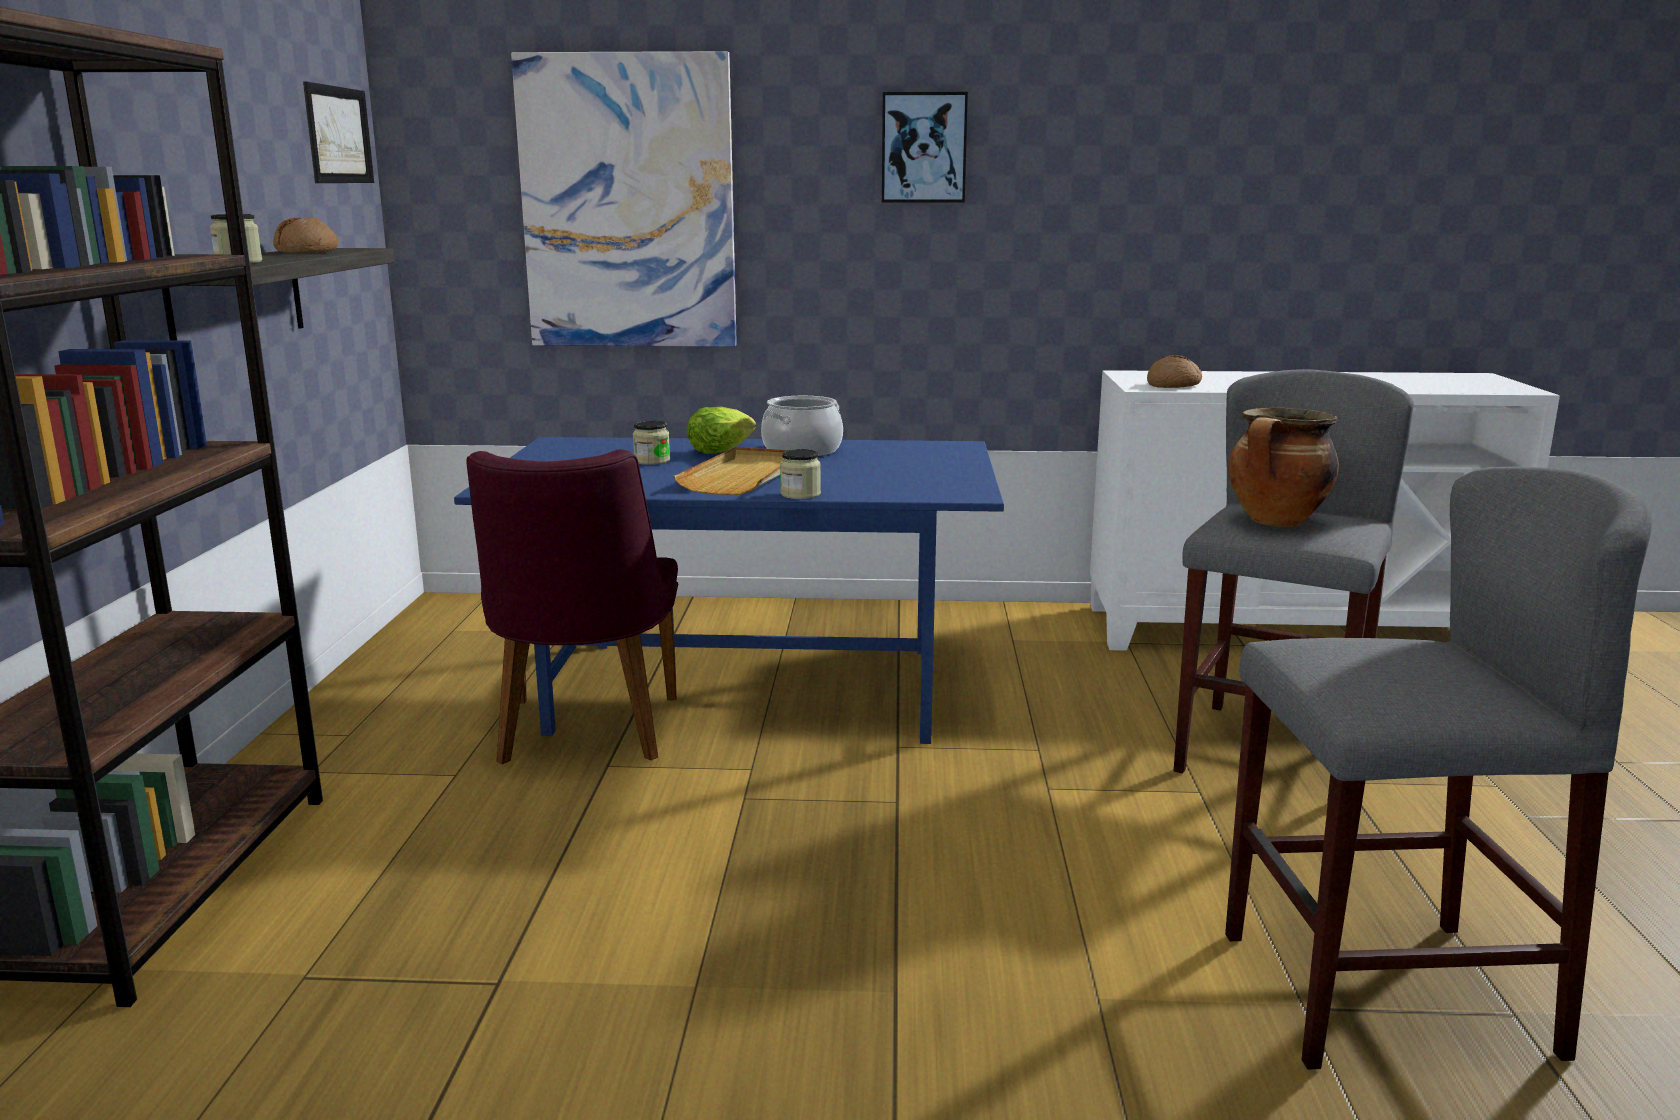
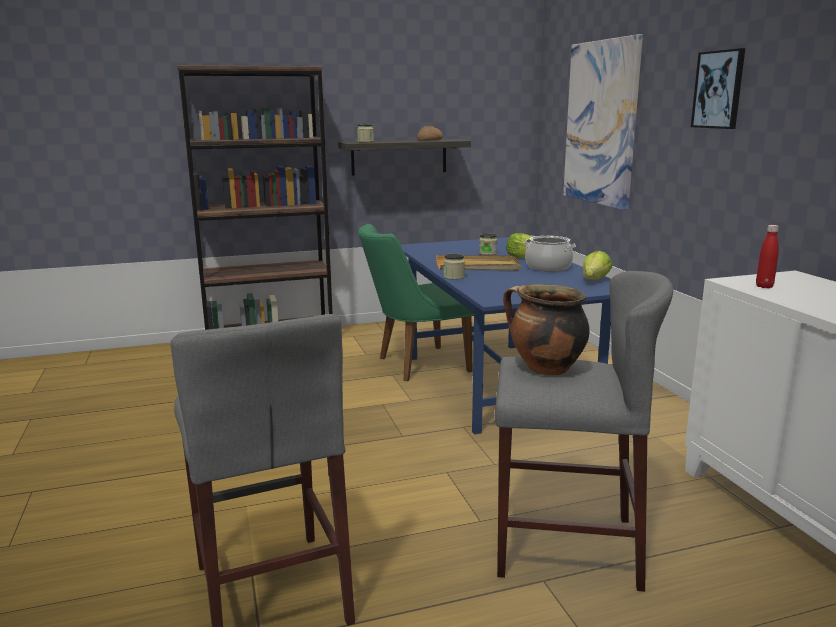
camera: 70 degrees right, 0 degrees up
picture [303,82,374,183] -> none
purple chair [467,449,678,764] -> green chair [358,224,474,381]
bread [1147,355,1202,388] -> red bottle [756,225,779,288]
none -> lettuce [582,251,612,280]

